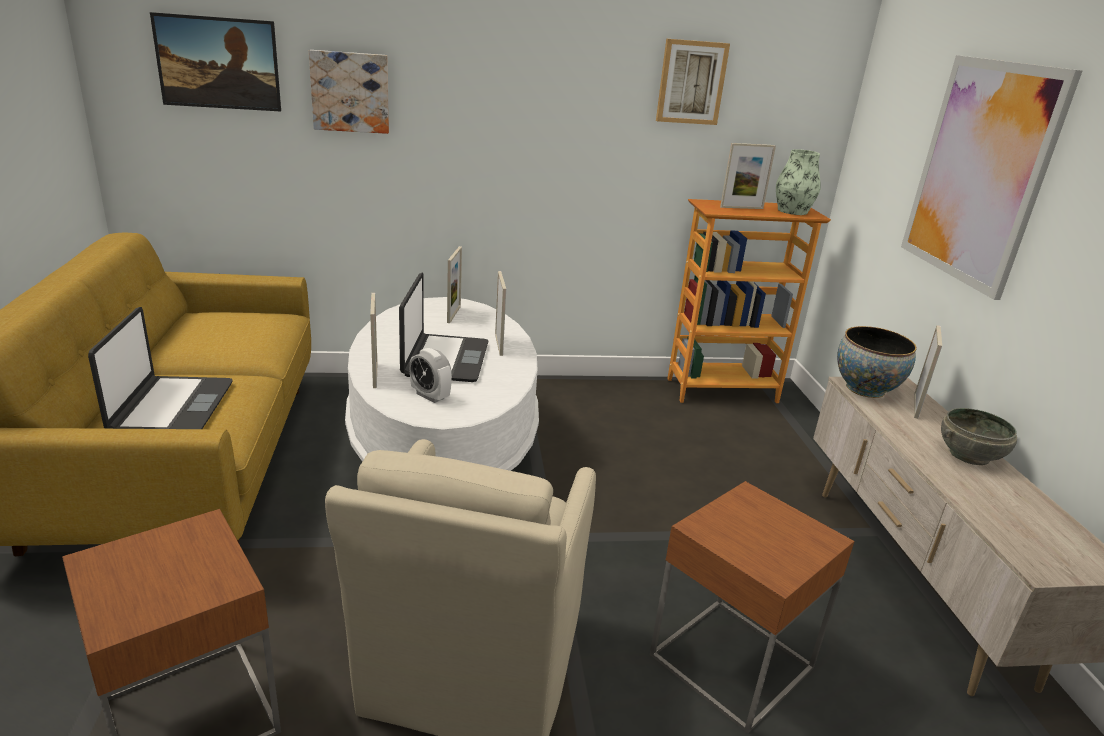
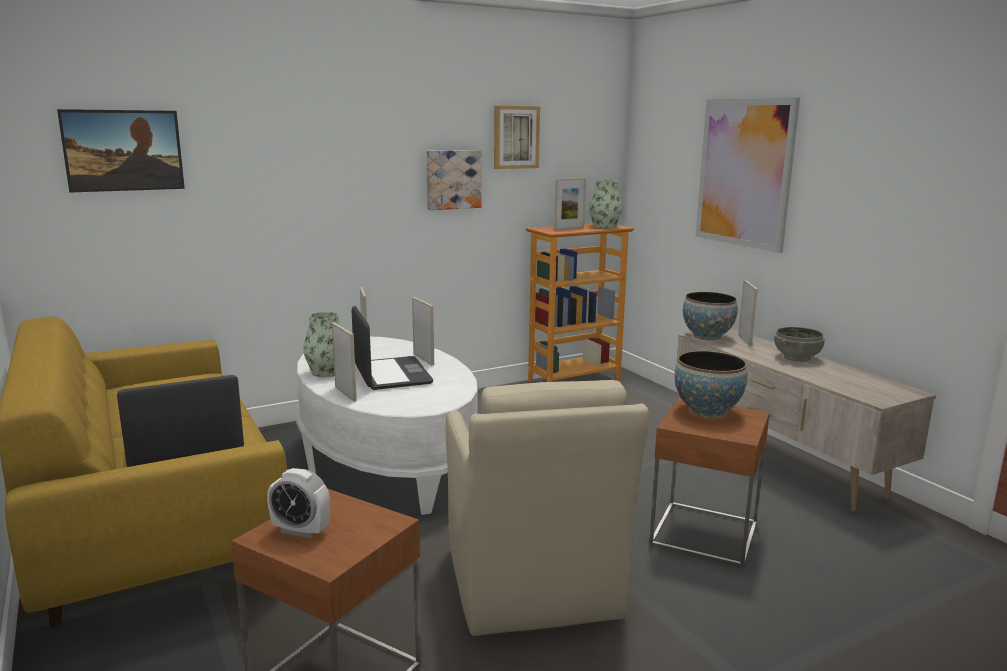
camera: 20 degrees left, 10 degrees down
laptop [88,307,233,429] -> laptop turned 90 degrees counterclockwise [117,375,244,467]
picture [309,50,389,134] -> picture moved to [427,150,482,210]
alarm clock [409,348,452,403] -> alarm clock moved to [267,468,330,538]
none -> vase [303,312,340,377]
none -> bowl [675,351,747,418]

